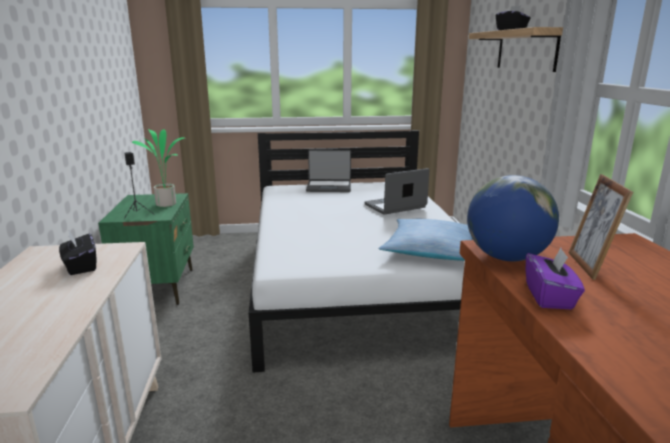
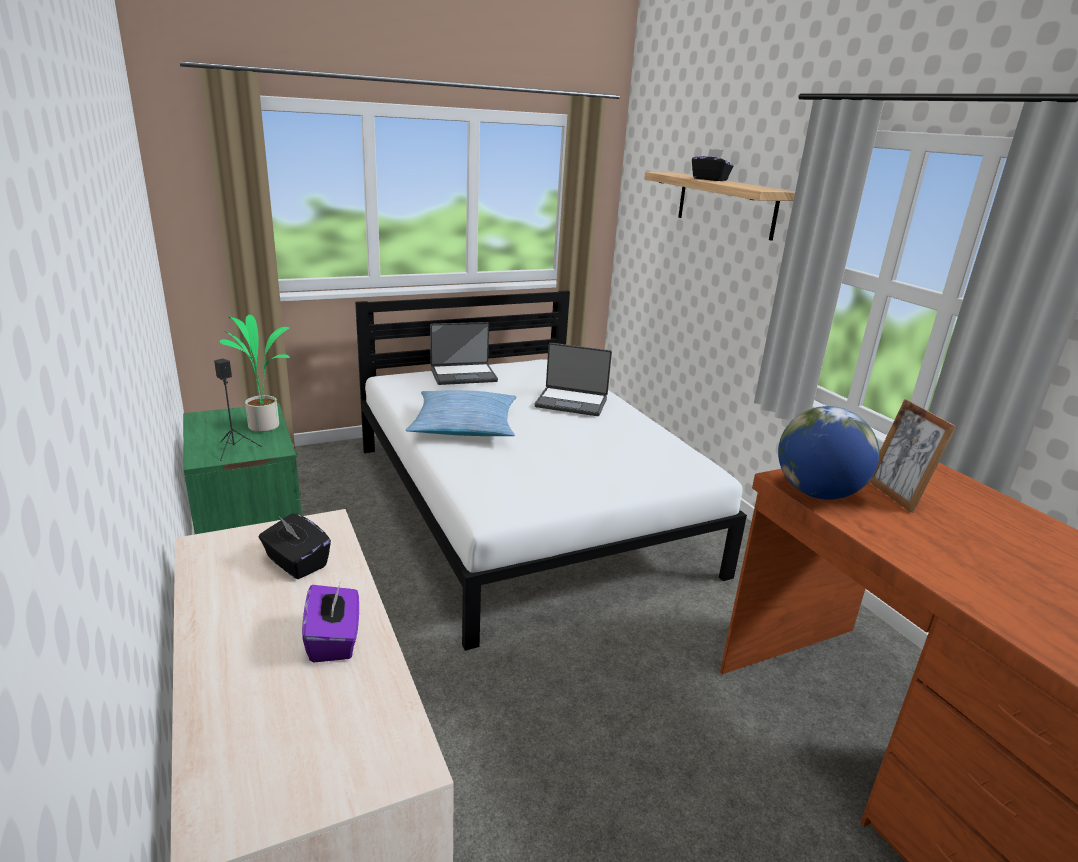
camera: 20 degrees left, 5 degrees up
laptop [365,168,429,215] -> laptop turned 120 degrees counterclockwise [534,343,612,416]
pillow [379,219,473,261] -> pillow moved to [406,390,516,436]
purple tissue box [526,248,585,309] -> purple tissue box moved to [302,584,359,663]

